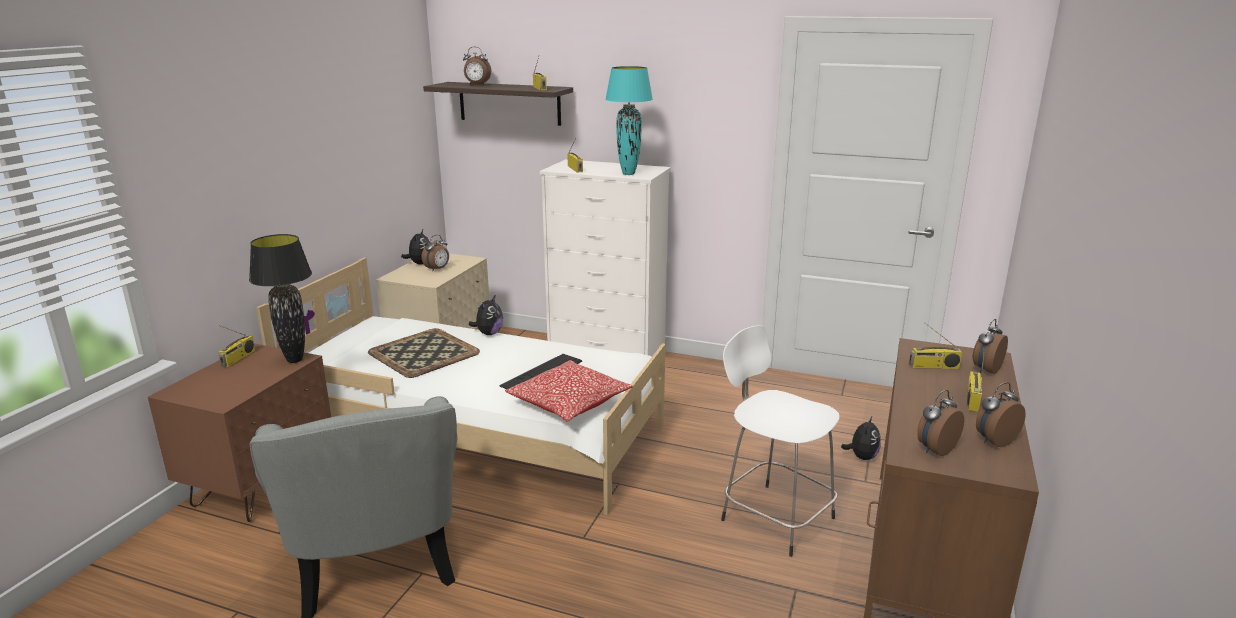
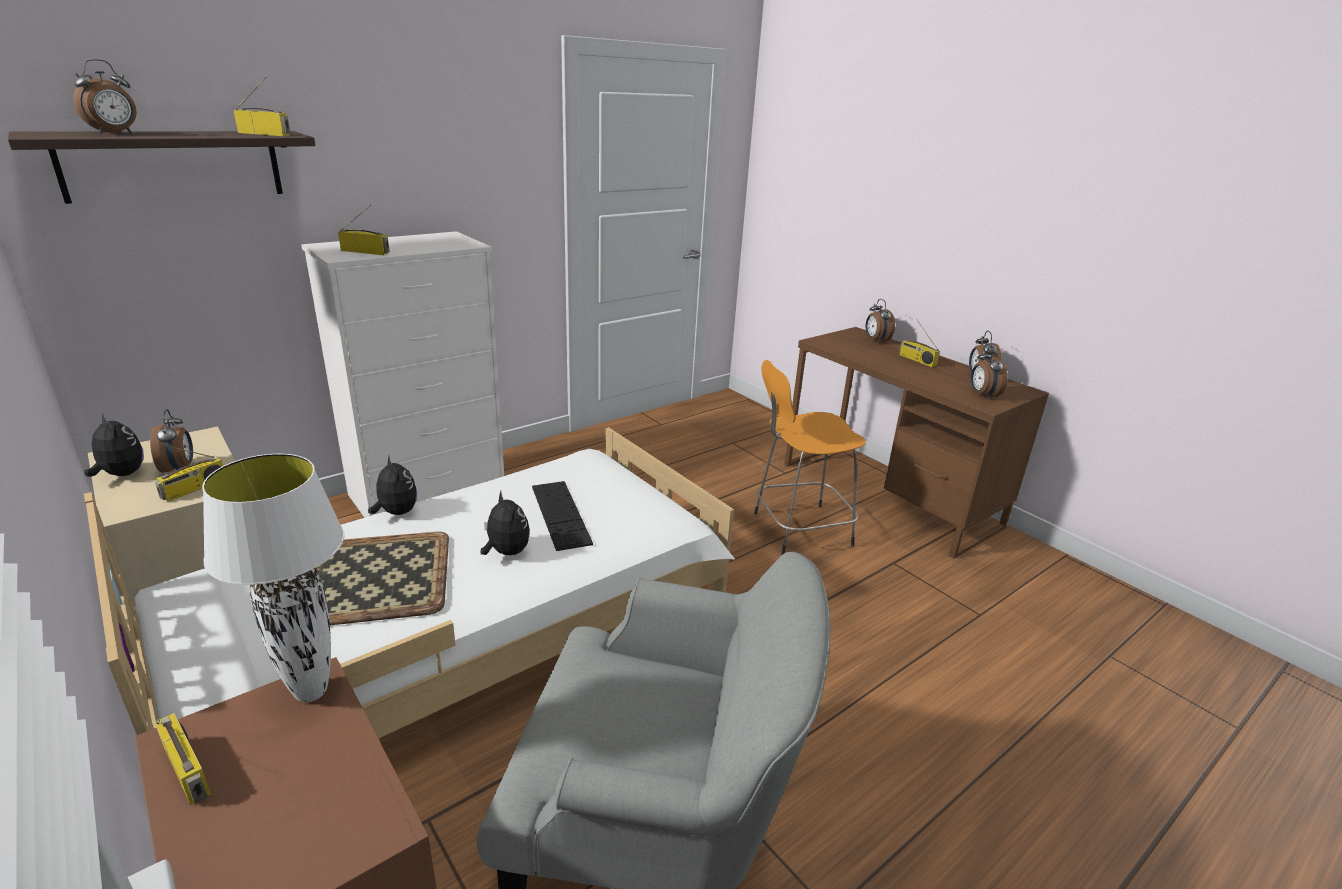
camera: 60 degrees left, 5 degrees up
black table lamp [249,234,312,363] -> white table lamp [202,454,344,702]
pillow [505,360,633,422] -> none
turquoise table lamp [605,66,653,175] -> none
white stool [721,325,839,557] -> orange stool [754,360,866,555]
plush toy [841,416,881,460] -> plush toy moved to [480,491,530,555]
radio [909,323,962,369] -> radio moved to [155,443,223,502]

